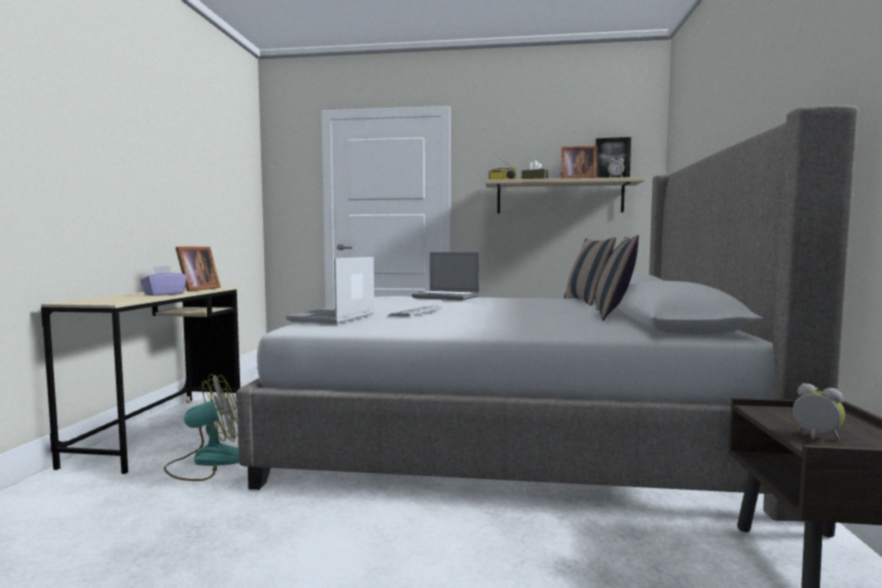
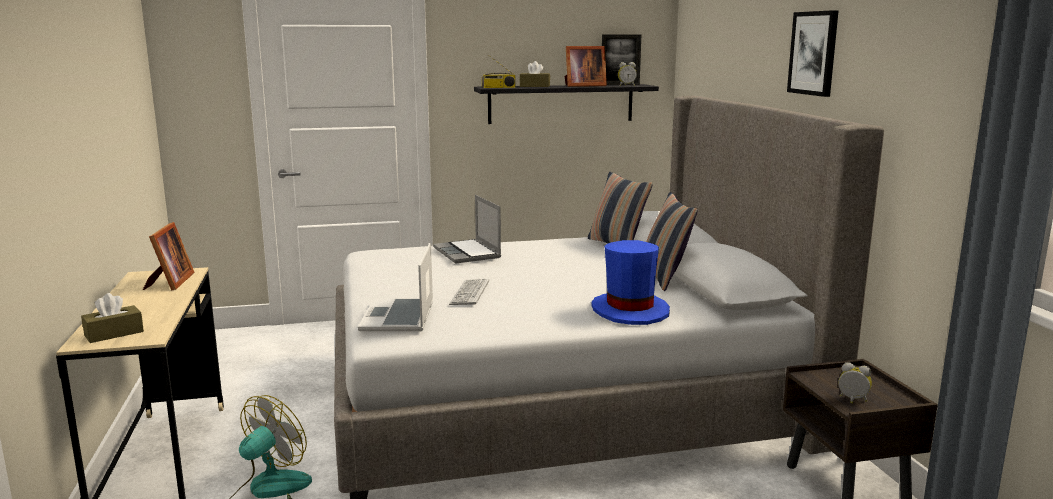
camera: 20 degrees left, 10 degrees up
purple tissue box [140,266,187,296] -> none
laptop [412,252,479,300] -> laptop turned 60 degrees clockwise [433,195,501,264]
beige shelf [485,177,645,214] -> black shelf [474,84,659,124]
none -> brown tissue box [81,293,144,343]
none -> blue hat [591,240,670,325]
none -> picture [787,10,839,97]

